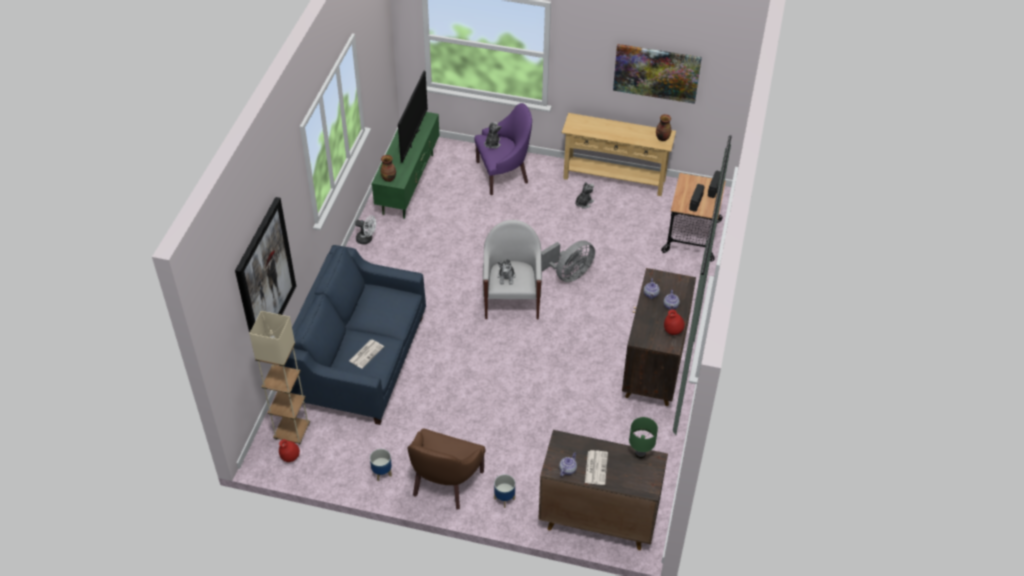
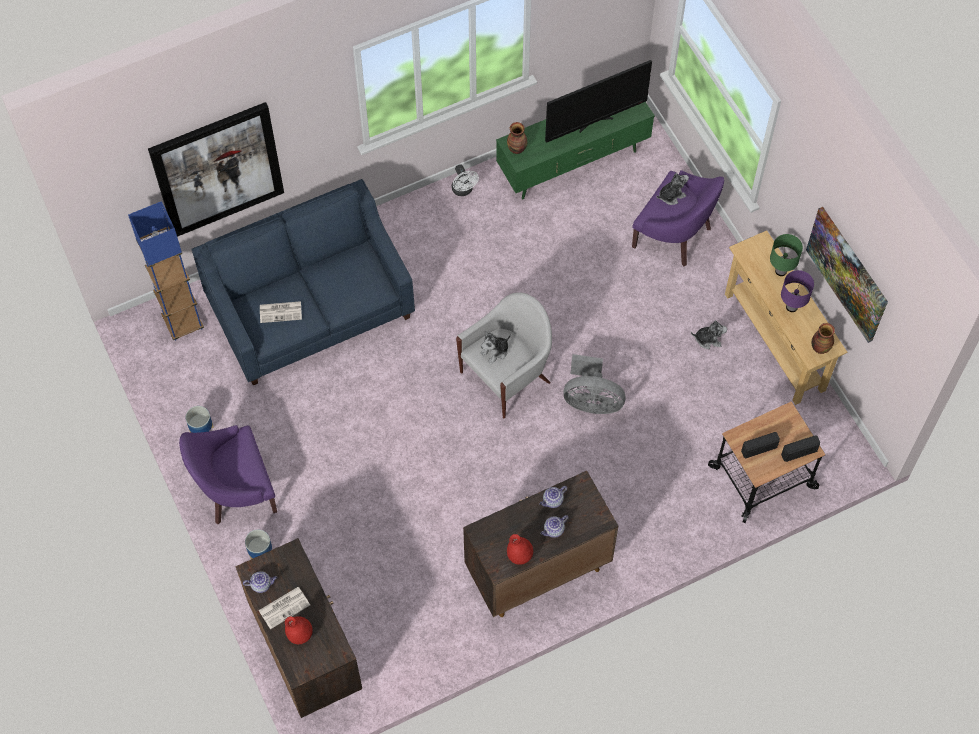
camera: 50 degrees right, 15 degrees up
beige floor lamp [249,311,310,445] -> blue floor lamp [128,201,204,341]
red vase [279,439,300,462] -> red vase moved to [285,616,313,644]
brown armchair [408,429,486,509] -> purple armchair [179,425,277,524]
green table lamp [629,417,658,458] -> green table lamp moved to [770,234,803,276]
none -> purple table lamp [781,270,814,312]

